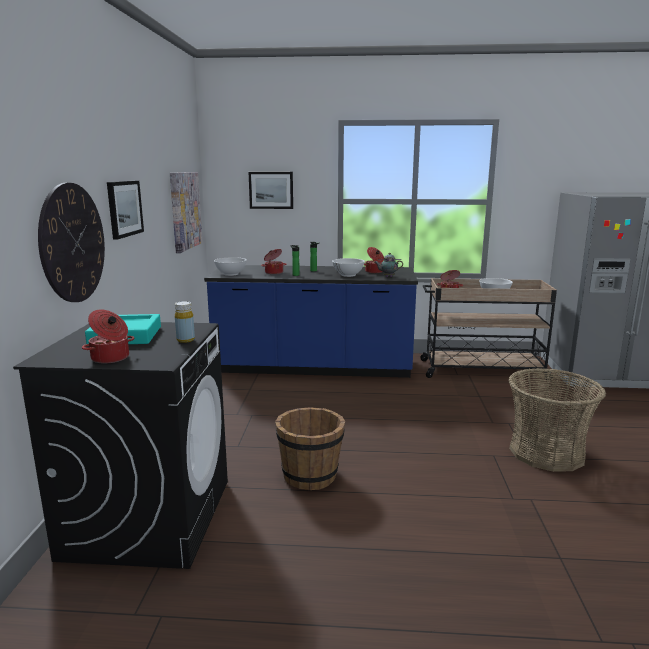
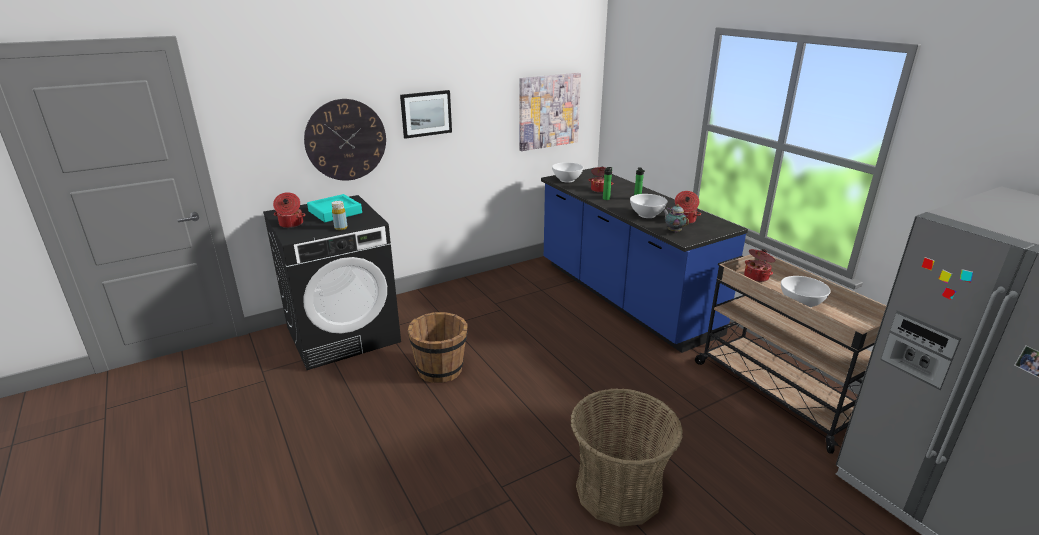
camera: 55 degrees right, 10 degrees up
picture [249,172,293,209] -> none

